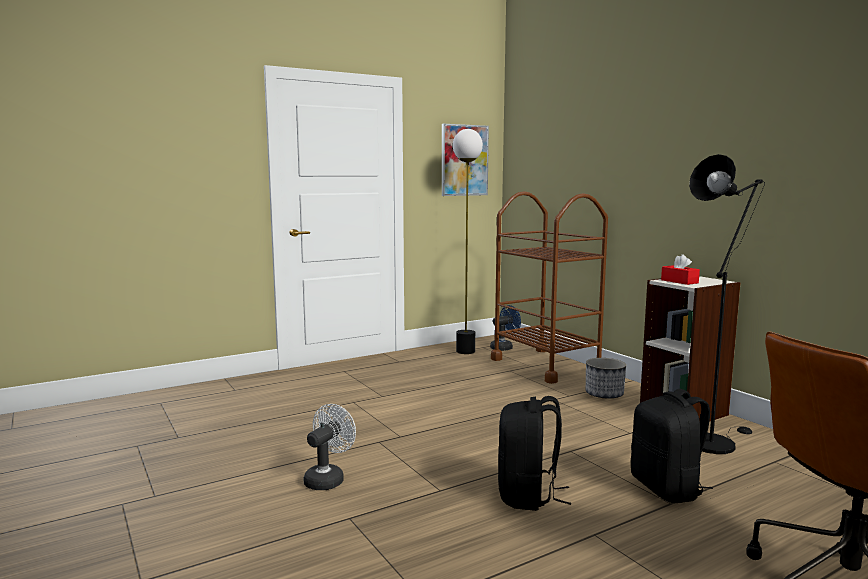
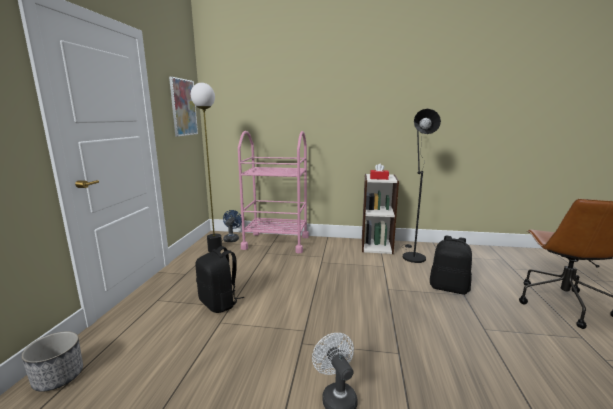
camera: 50 degrees left, 5 degrees up
brown cart [491,191,608,384] -> pink cart [238,131,309,253]
black backpack [498,396,571,511] -> black backpack moved to [195,246,244,313]
planter [586,358,626,399] -> planter moved to [21,331,83,392]

